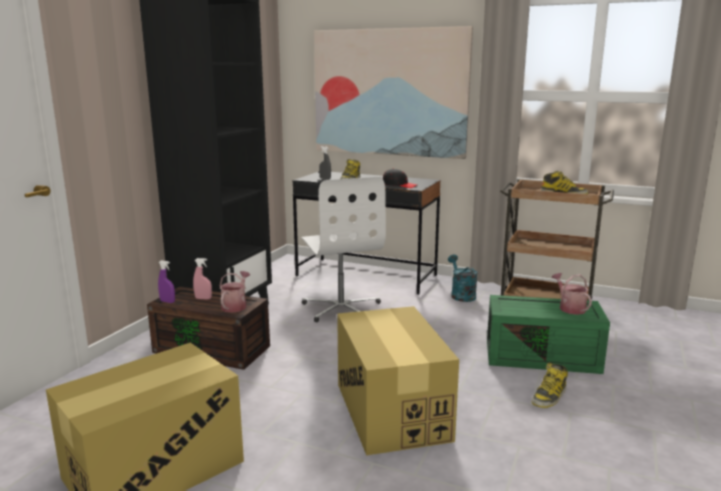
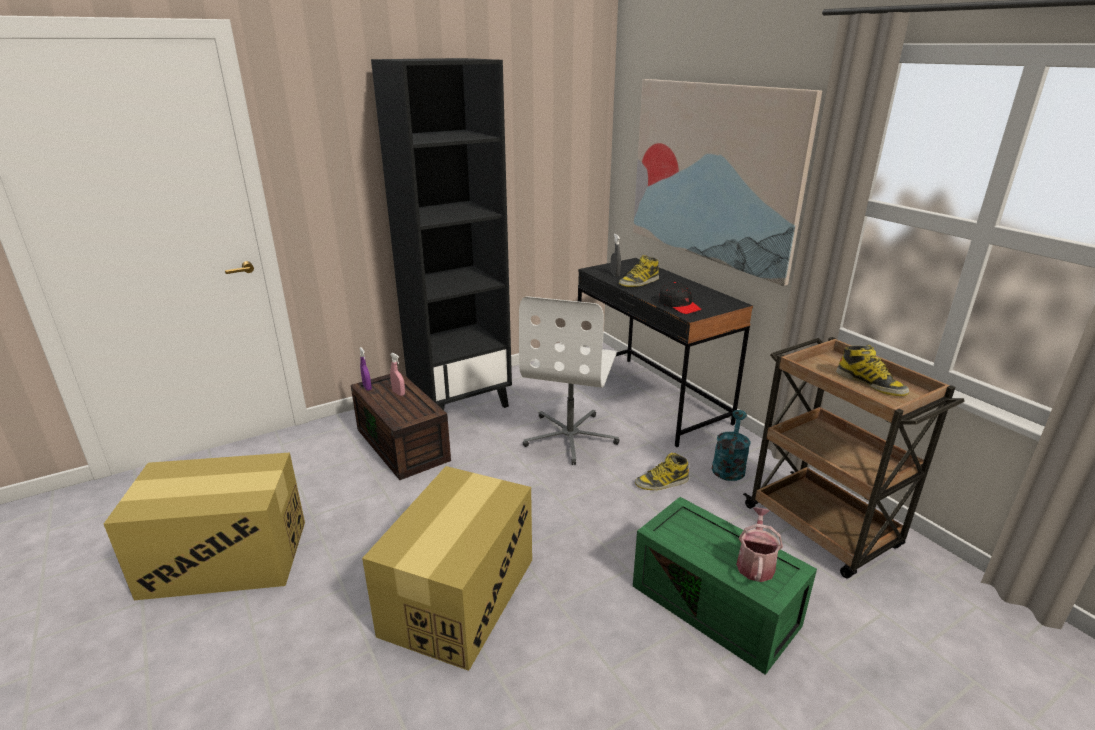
camera: 35 degrees right, 10 degrees up
watering can [220,271,250,313] -> none
boot [532,363,568,408] -> boot moved to [635,453,689,490]

